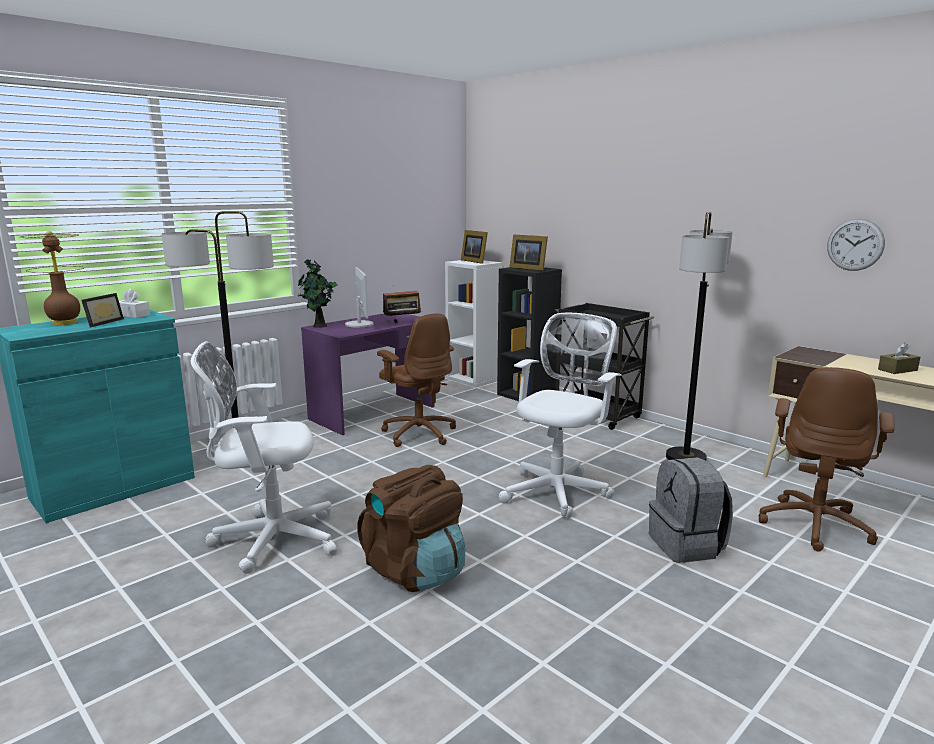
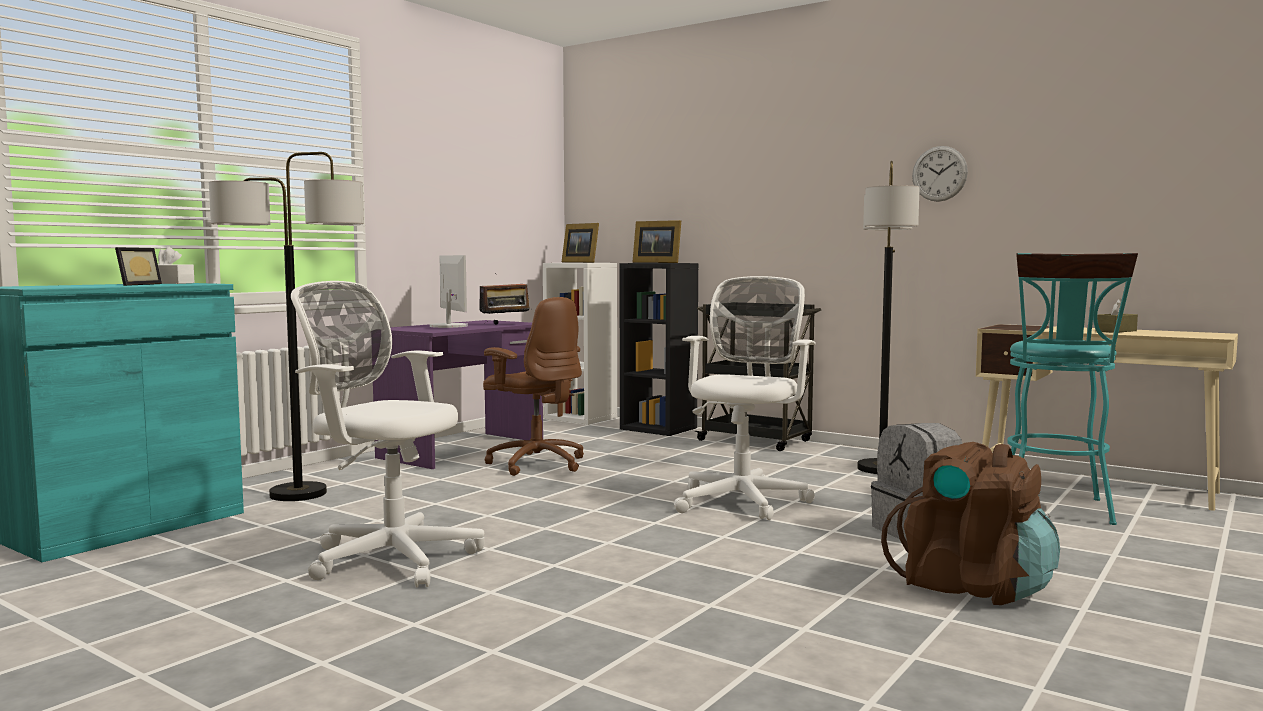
camera: 10 degrees left, 10 degrees down
brown table lamp [20,231,83,325] -> none
white office chair [191,341,337,574] -> white office chair turned 45 degrees clockwise [291,281,484,587]
potted plant [298,259,337,328] -> none
brown backpack [357,465,465,592] -> brown backpack moved to [881,442,1060,605]
brown office chair [759,367,895,552] -> turquoise stool [1007,253,1138,525]
wall clock [827,218,885,271] -> wall clock moved to [912,146,968,202]

